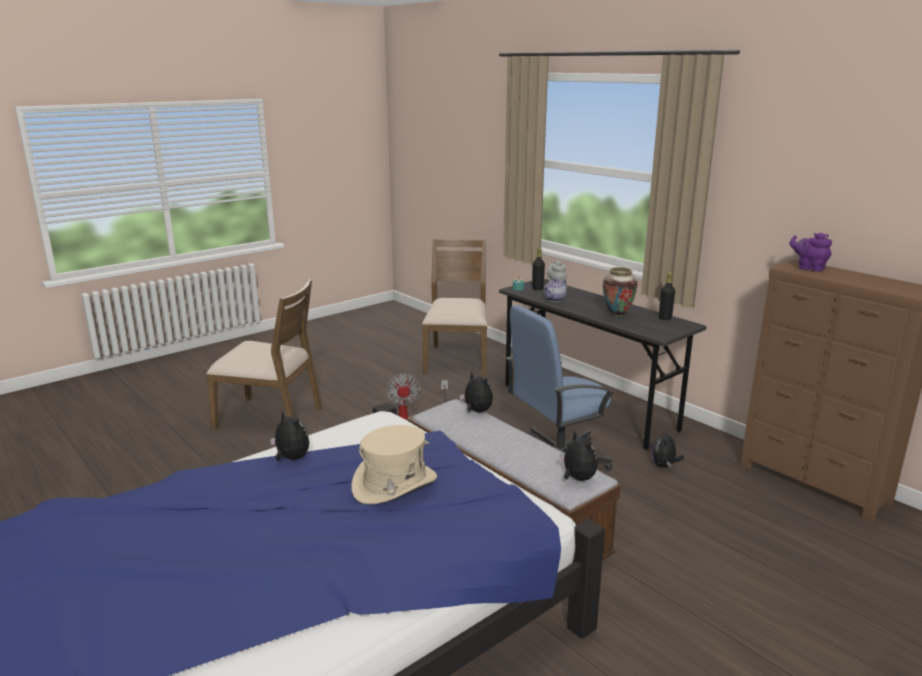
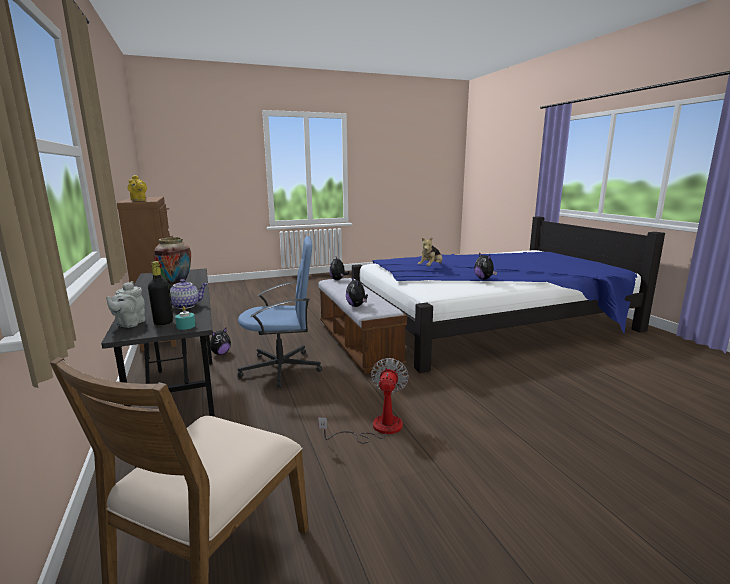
camera: 160 degrees left, 5 degrees down
brown chair [206,279,322,430] -> none
beige hat [351,425,437,504] -> plush toy [418,237,443,266]
black bottle [659,272,675,320] -> none
purple teapot [790,233,832,272] -> yellow teapot [128,175,147,201]

